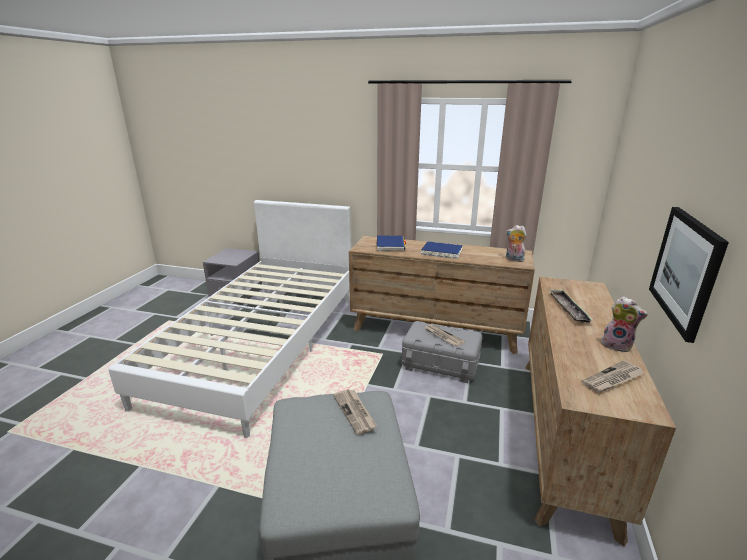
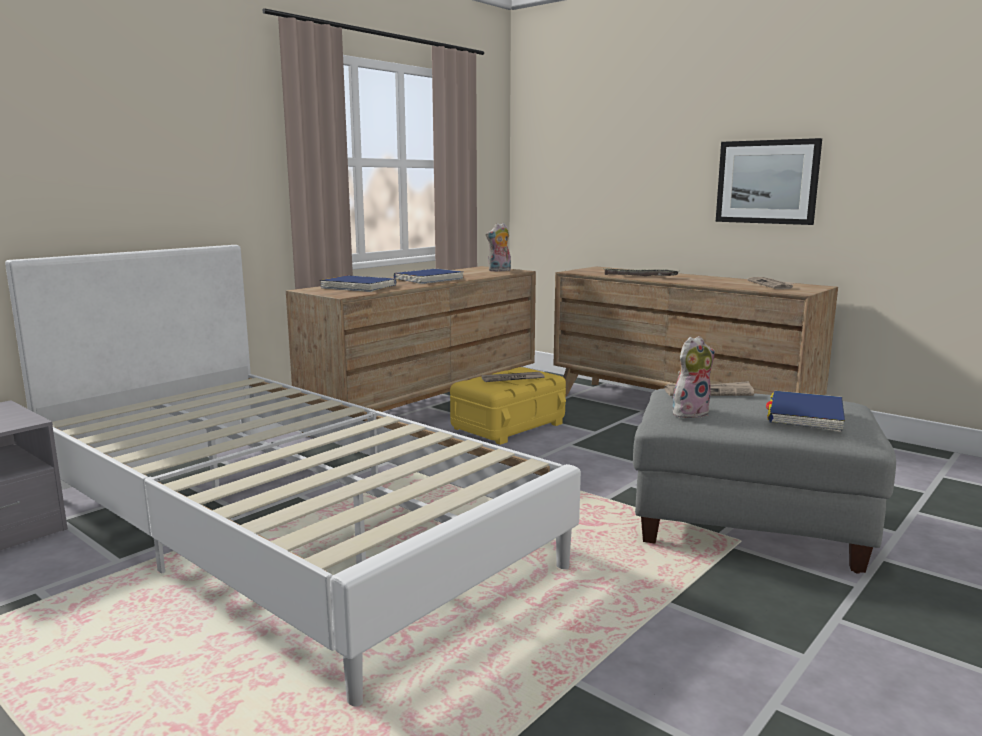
camera: 65 degrees left, 10 degrees down
grey storage box [402,321,482,383] -> yellow storage box [450,367,566,445]
plush toy [601,296,648,353] -> plush toy moved to [672,336,715,418]
none -> blue book [766,391,845,432]

